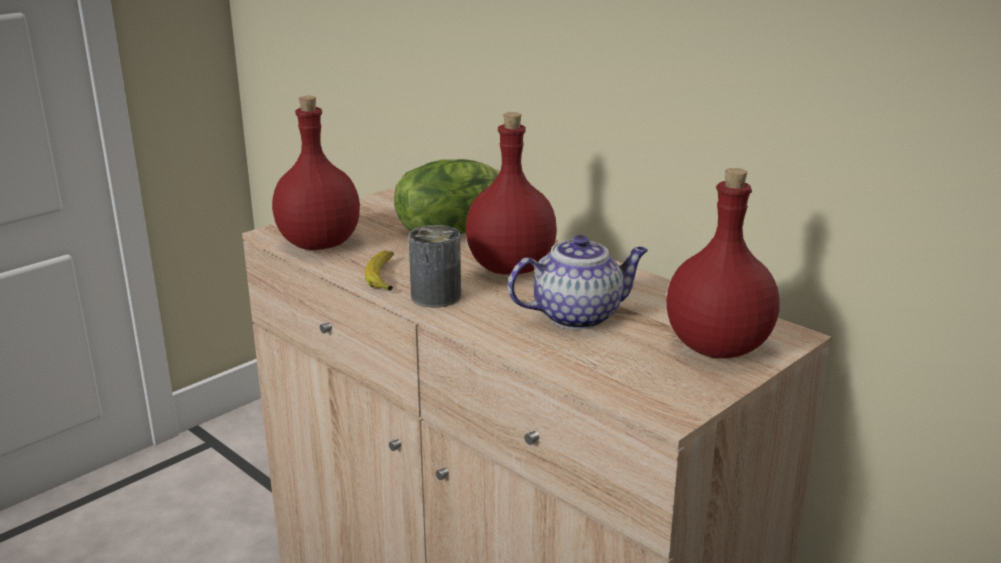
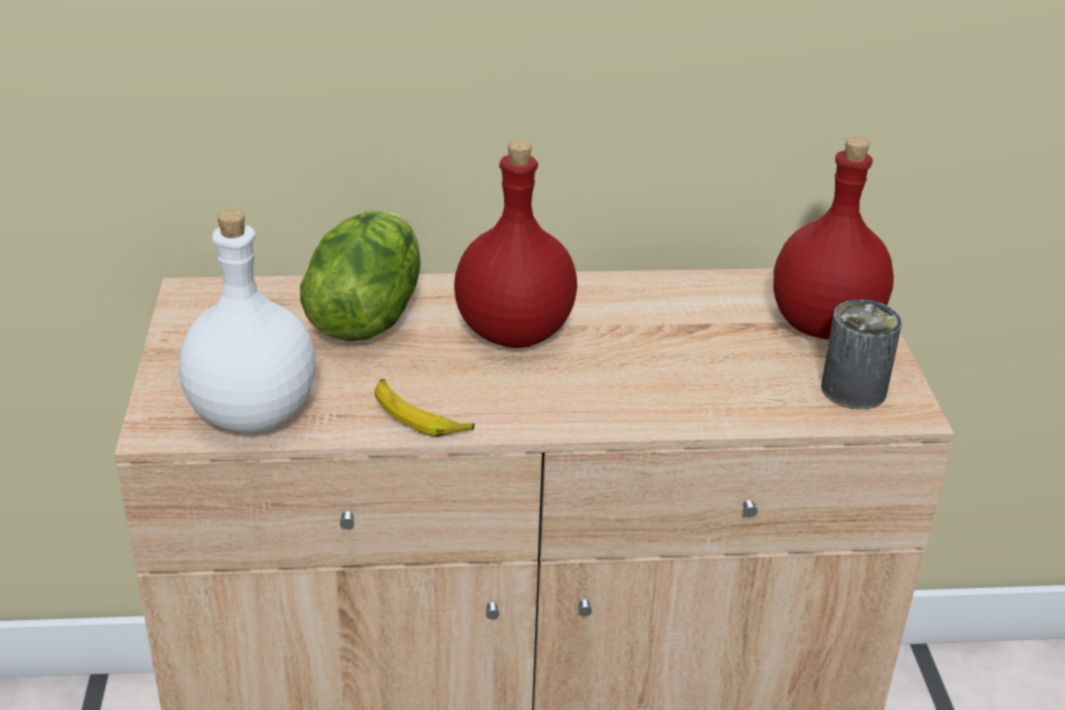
camera: 50 degrees left, 10 degrees up
red bottle [272,96,360,250] -> white bottle [179,210,316,433]
can [409,225,461,307] -> can moved to [821,300,902,409]
teapot [508,235,648,329] -> none

